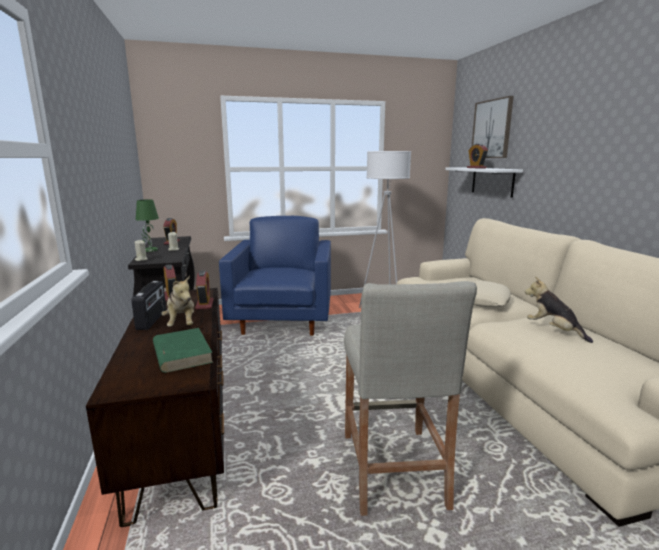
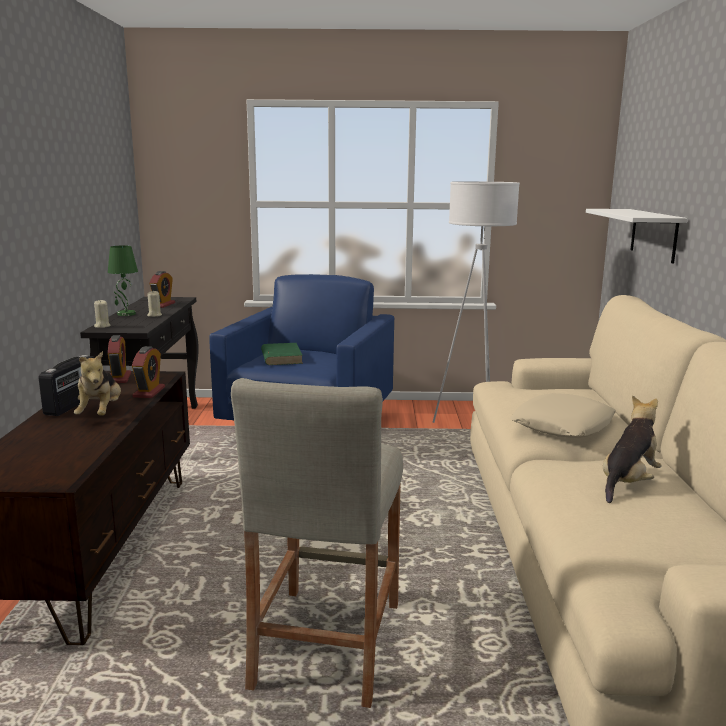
camera: 15 degrees right, 0 degrees up
green book [153,328,213,373] -> green book moved to [261,343,303,365]
alarm clock [467,144,488,168] -> none
picture [472,96,514,158] -> none
plush toy [525,277,593,343] -> plush toy turned 60 degrees clockwise [603,395,661,503]

